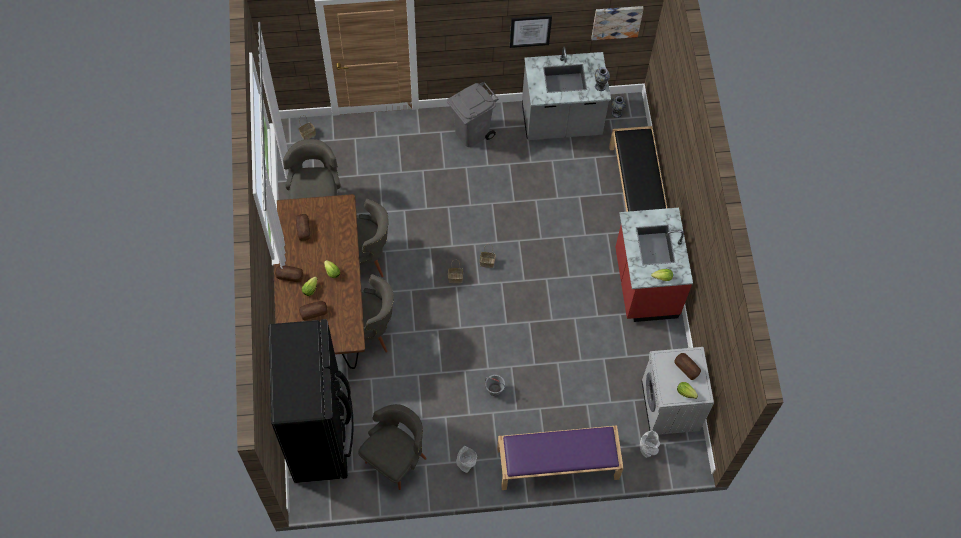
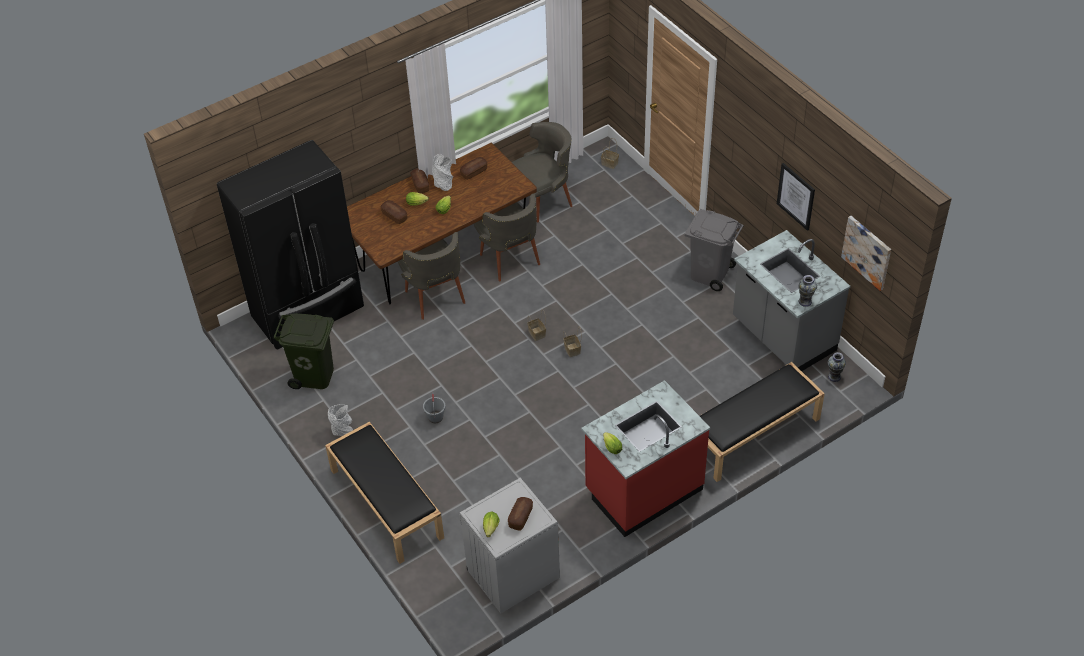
camera: 65 degrees right, 15 degrees down
grey chair [358,404,427,490] -> green trash can [273,314,334,389]
purple bench [497,425,624,490] -> black bench [325,422,444,564]
grey vase [640,431,660,458] -> grey vase moved to [432,154,453,191]

